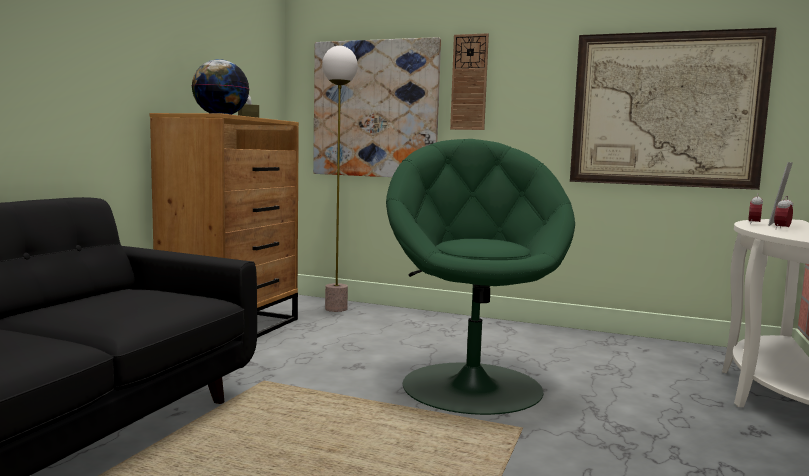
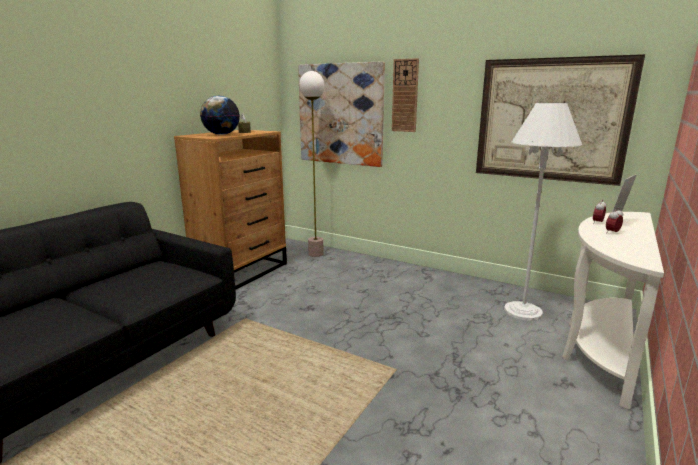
camera: 10 degrees right, 10 degrees up
green armchair [386,139,575,415] -> none
none -> white floor lamp [504,103,582,321]

